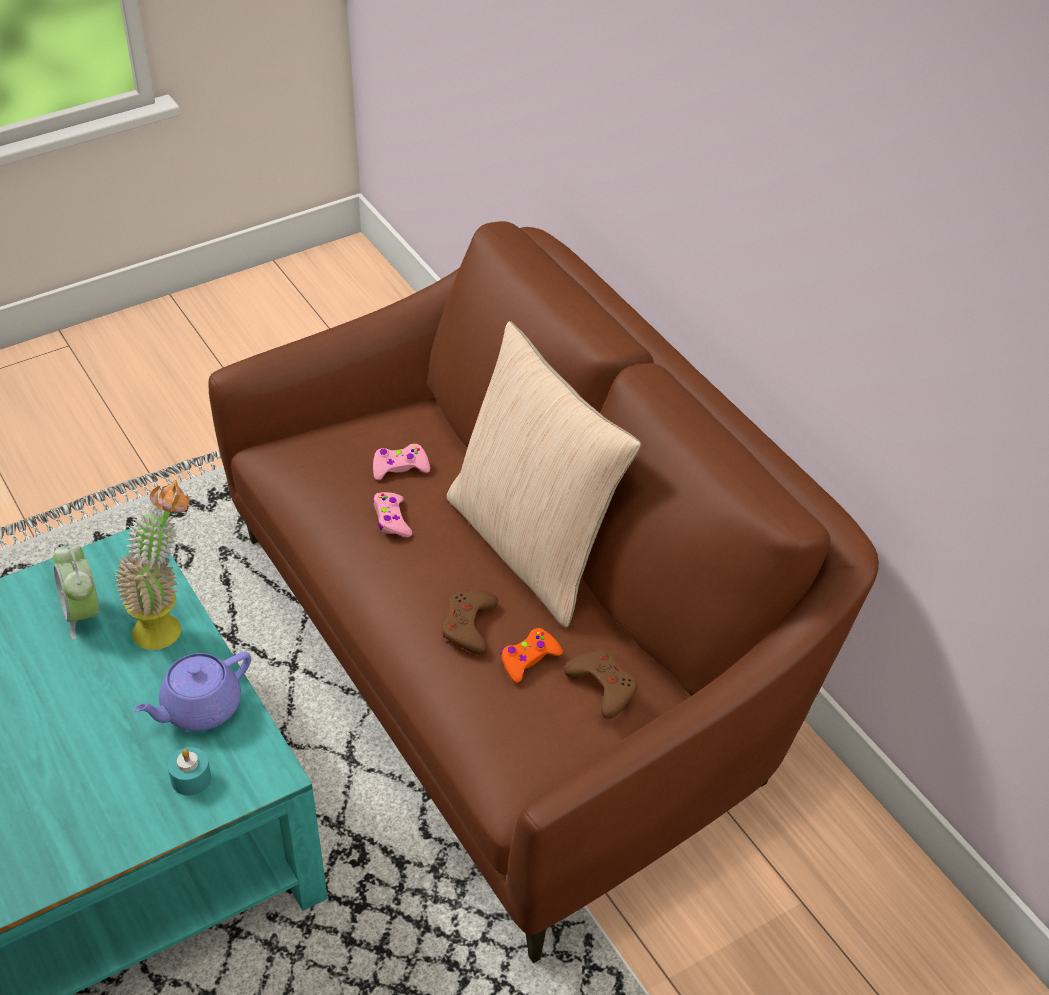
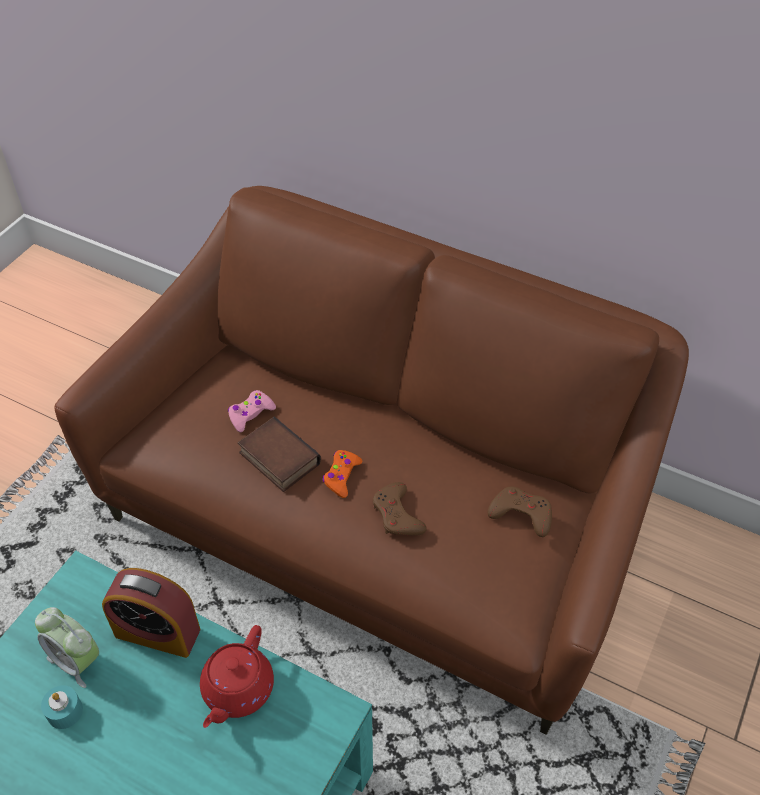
camera: 30 degrees left, 5 degrees up
potted plant [114,480,190,650] -> alarm clock [102,568,200,658]
purple teapot [134,652,251,731] -> red teapot [200,625,274,728]
turquoise candle [168,747,211,796] -> turquoise candle moved to [41,685,83,729]
pink game controller [373,492,412,537] -> book [238,416,321,492]
beige pillow [447,321,641,628] -> none
orange game controller [501,628,563,683] -> orange game controller moved to [323,450,362,498]

